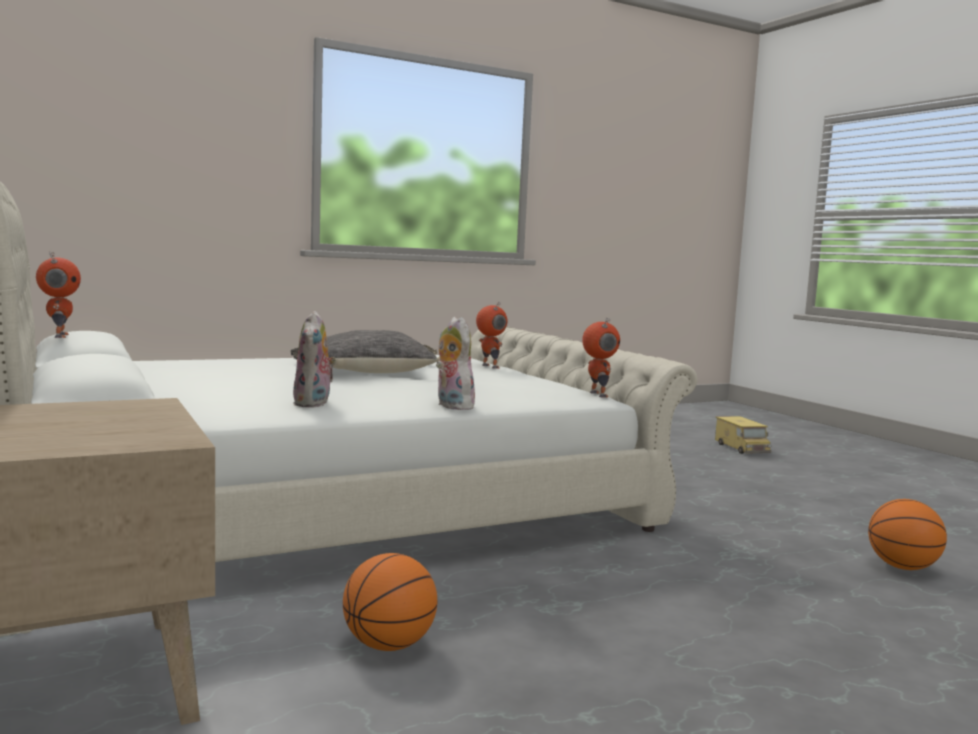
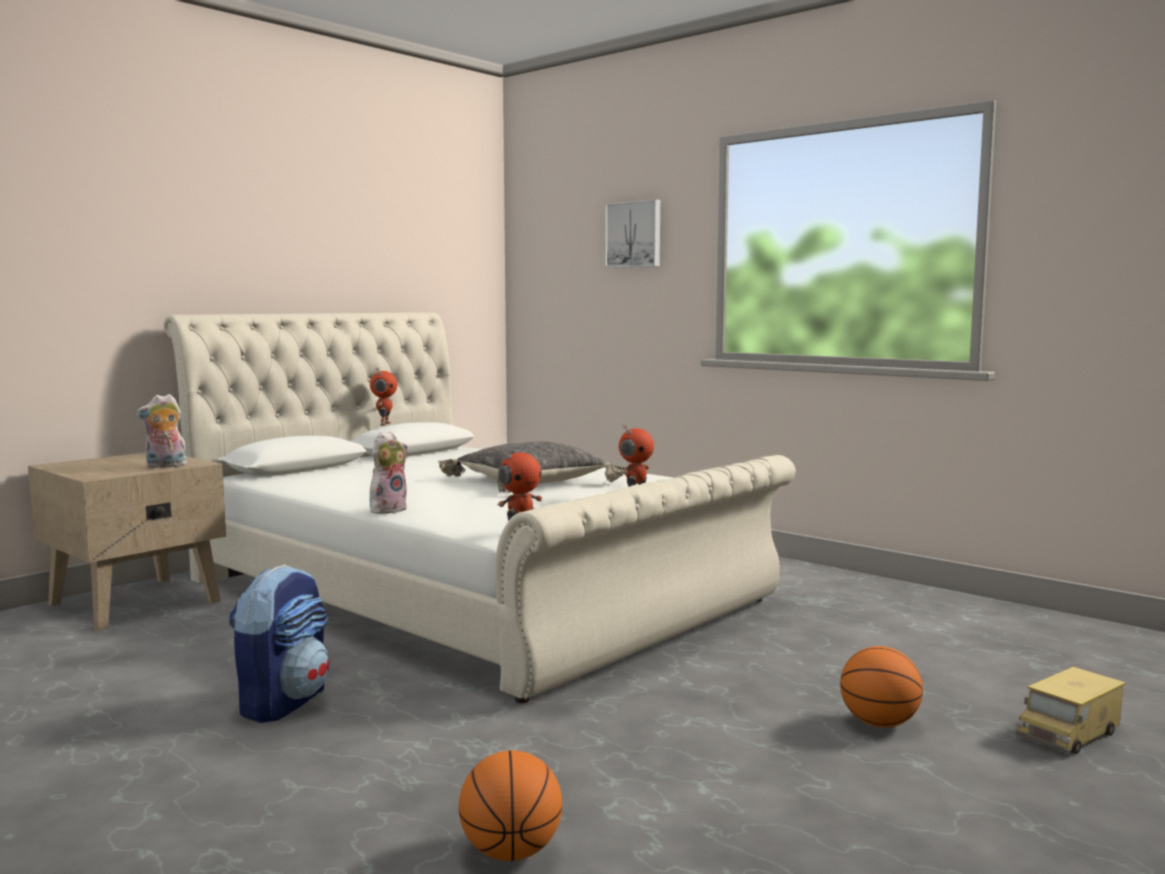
camera: 70 degrees right, 0 degrees up
toy robot [36,251,81,338] -> toy robot turned 45 degrees counterclockwise [370,368,397,426]
plush toy [293,311,336,408] -> plush toy moved to [136,394,187,468]
basketball [343,553,437,651] -> basketball moved to [840,646,923,728]
none -> backpack [229,565,329,723]
none -> picture [605,199,660,268]

